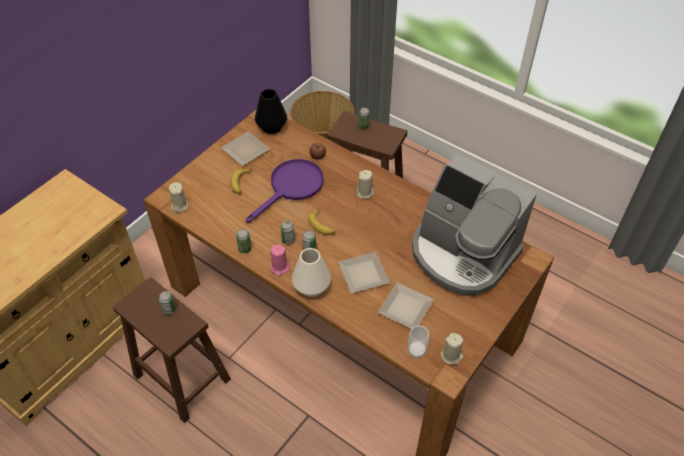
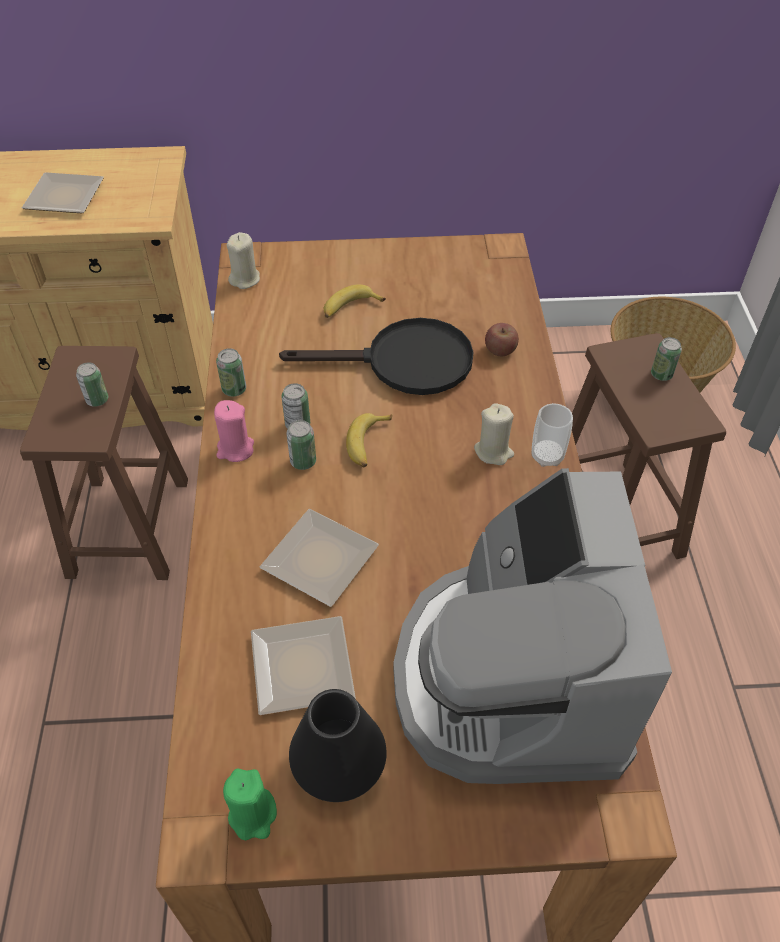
camera: 50 degrees right, 0 degrees up
plate [221,132,270,166] -> plate moved to [22,172,104,214]
purple frying pan [246,159,324,223] -> black frying pan [279,318,474,395]
black vase [255,89,287,134] -> black vase moved to [289,689,387,802]
white vase [292,248,331,297] -> none
cup [408,326,429,358] -> cup moved to [532,403,573,467]
beige candle [440,333,464,365] -> green candle [223,768,277,840]

